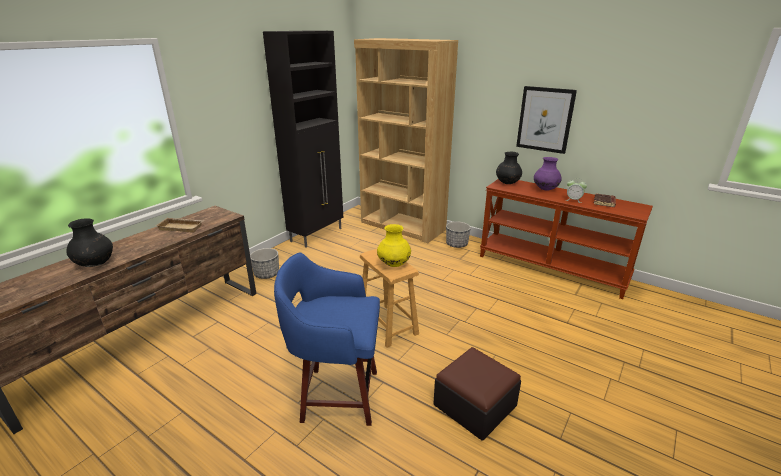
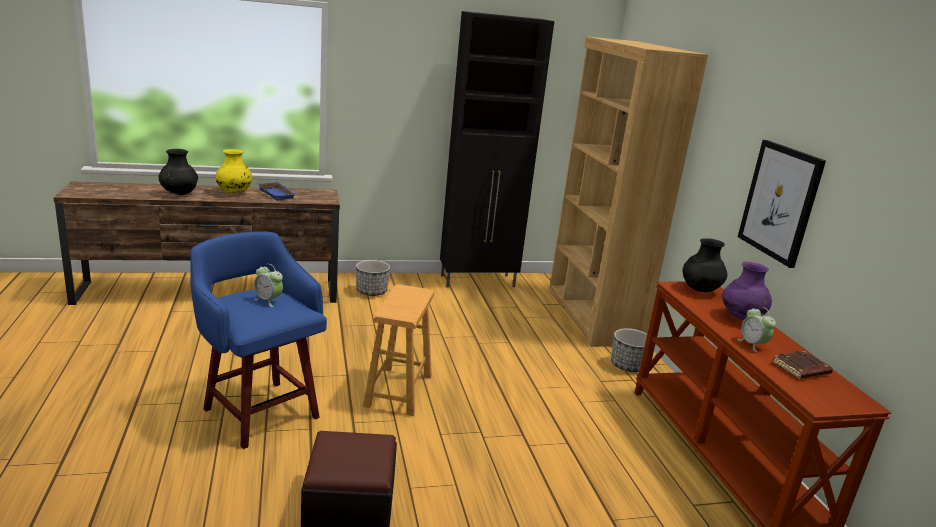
camera: 40 degrees right, 5 degrees down
beige tray [156,218,204,232] -> blue tray [257,182,296,201]
yellow vase [377,224,411,267] -> yellow vase moved to [215,149,252,194]
none -> alarm clock [254,264,283,307]

